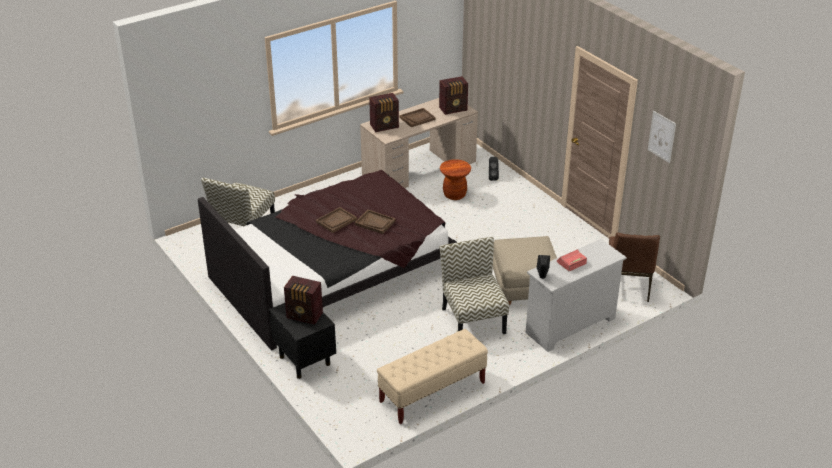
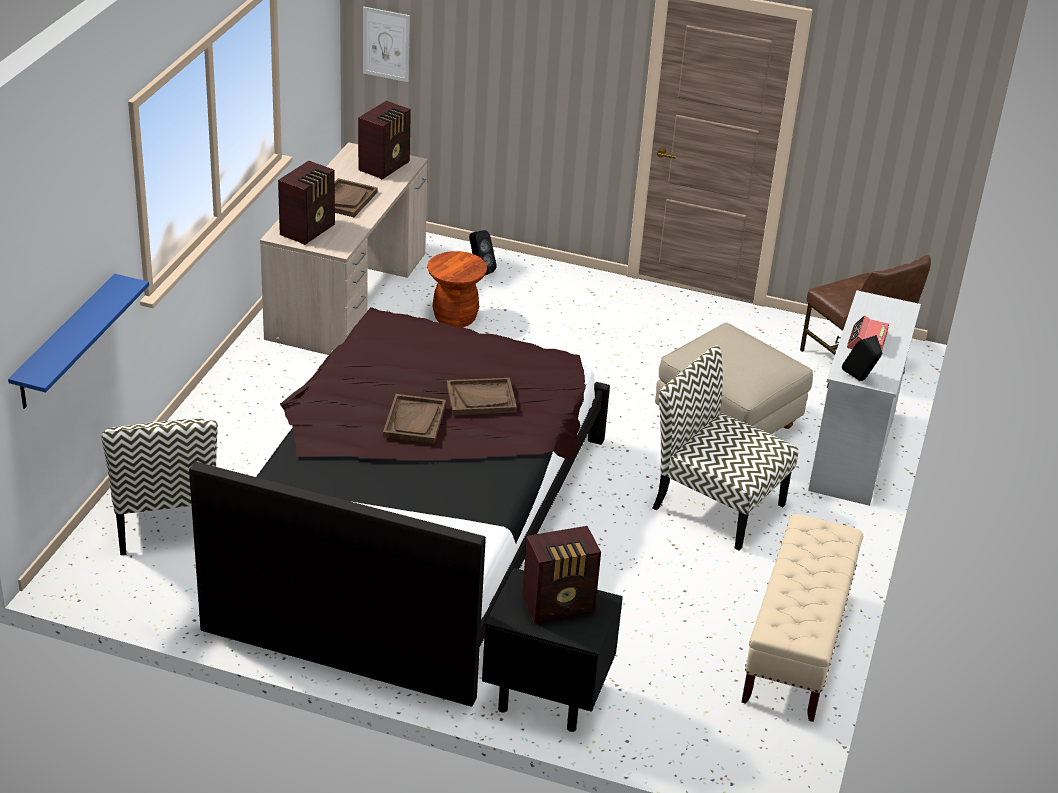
camera: 40 degrees left, 0 degrees up
picture [648,111,676,163] -> picture moved to [363,7,410,82]
none -> blue shelf [8,274,149,409]

